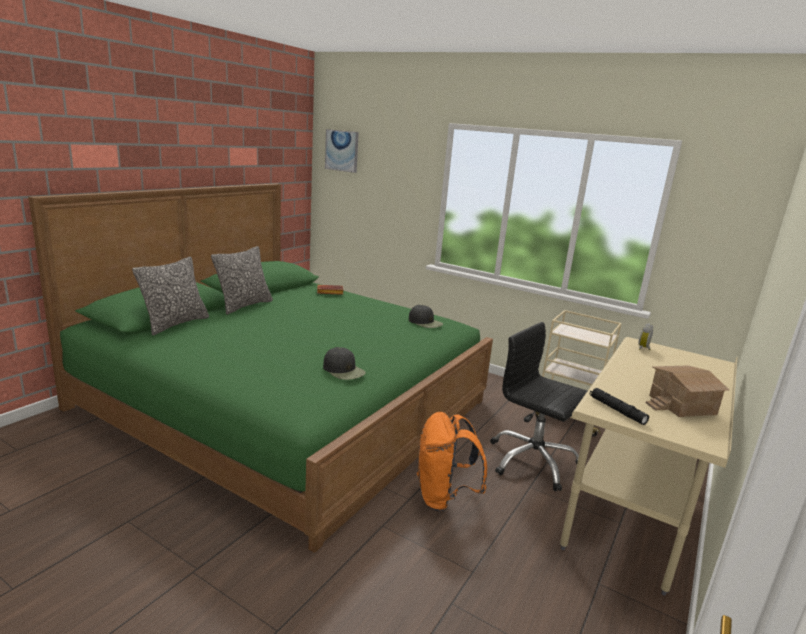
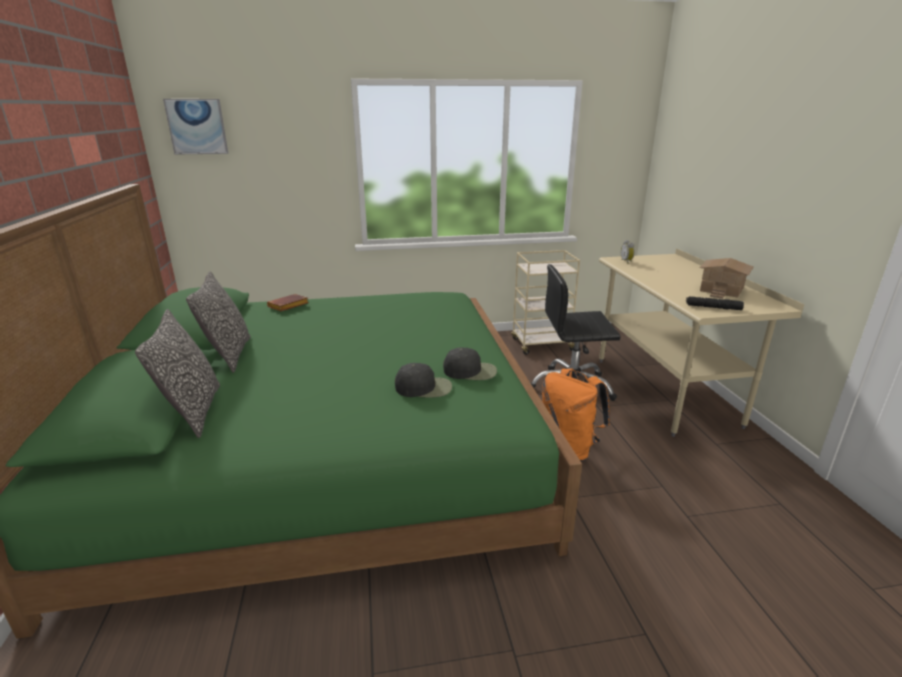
camera: 40 degrees left, 5 degrees up
black cap [409,305,443,328] -> black cap moved to [395,363,452,398]

